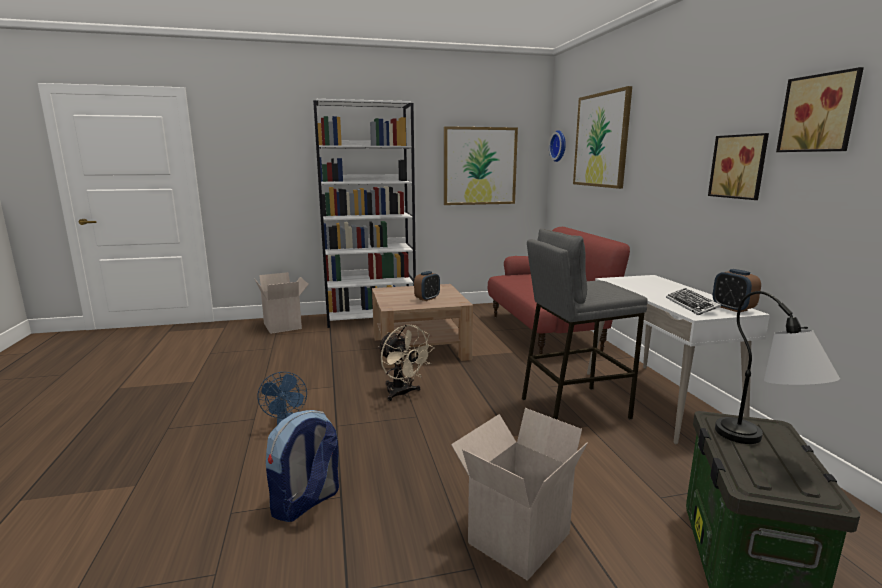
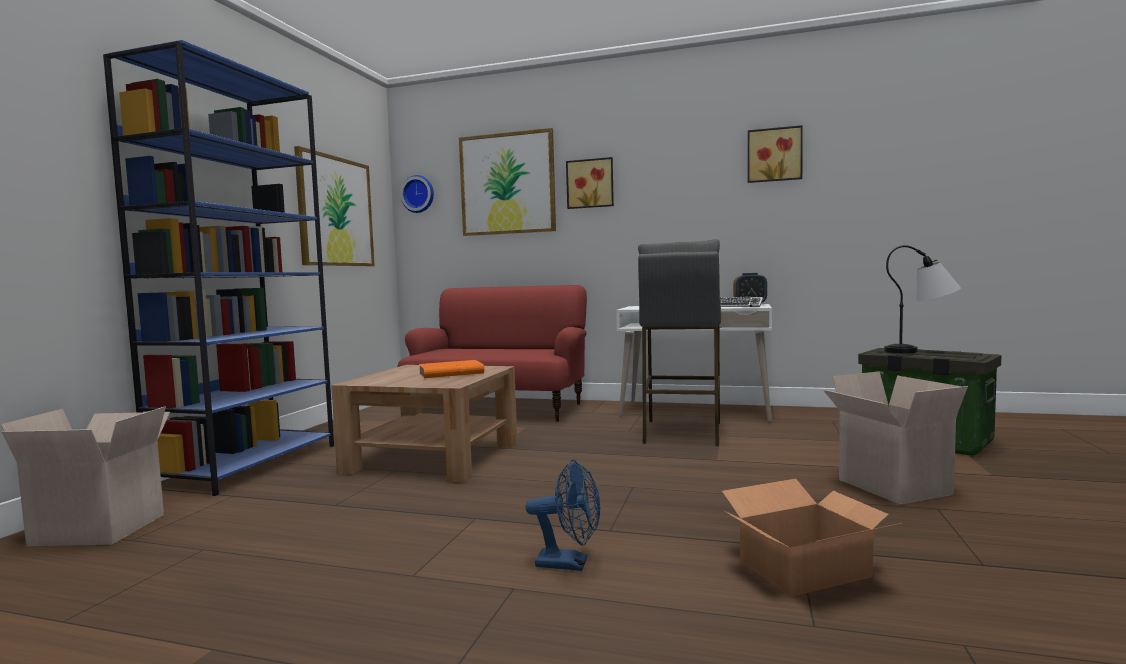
camera: 60 degrees left, 10 degrees down
backpack [266,410,339,522] -> cardboard box [722,479,901,597]
white bookcase [313,99,416,328] -> blue bookcase [103,40,334,496]
beige fan [378,324,435,401] -> none
alarm clock [414,271,440,301] -> orange book [419,360,484,378]
picture [708,133,769,200] -> picture moved to [566,157,614,209]

